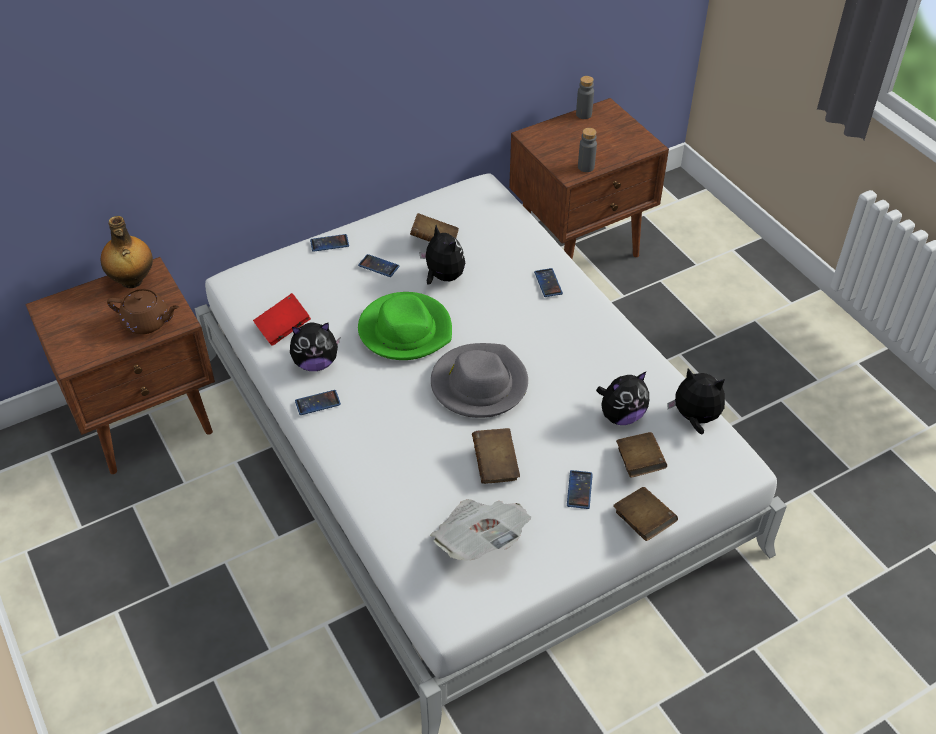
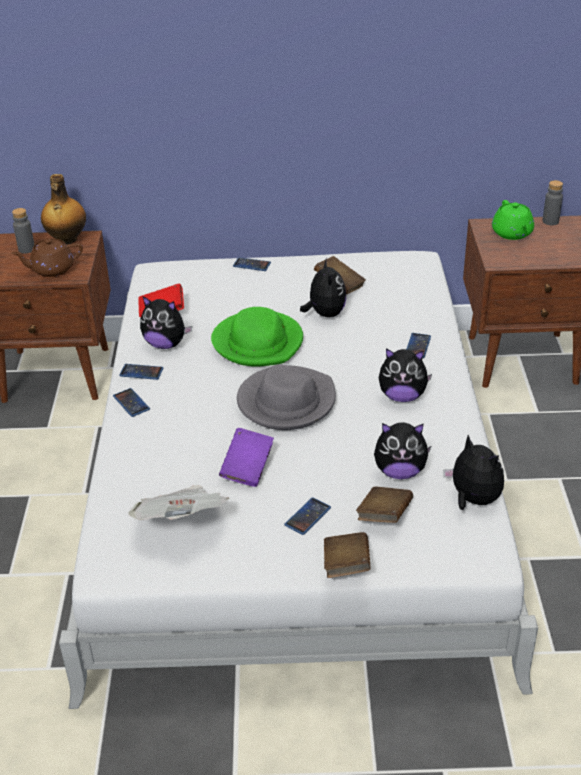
camera: 30 degrees right, 10 degrees down
brown teapot [107,289,179,334] -> brown teapot turned 120 degrees clockwise [11,238,83,277]
phone [358,254,400,277] -> phone moved to [113,388,150,417]
brown book [472,428,520,484] -> purple book [219,428,274,487]
grey bottle [578,128,597,172] -> grey bottle moved to [12,208,35,254]
none -> plush toy [379,348,432,402]
none -> green teapot [492,200,534,240]

